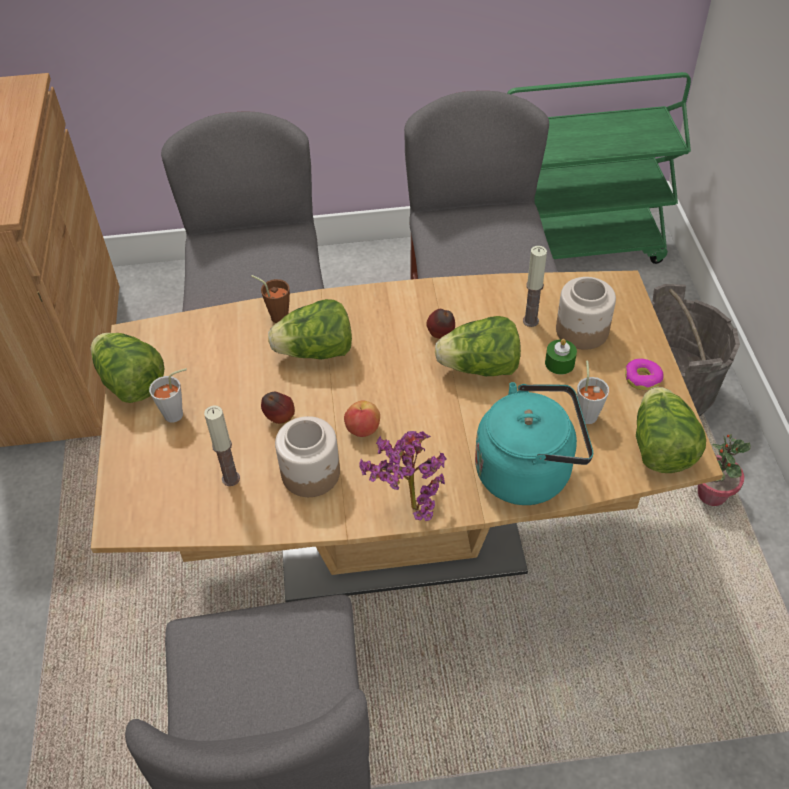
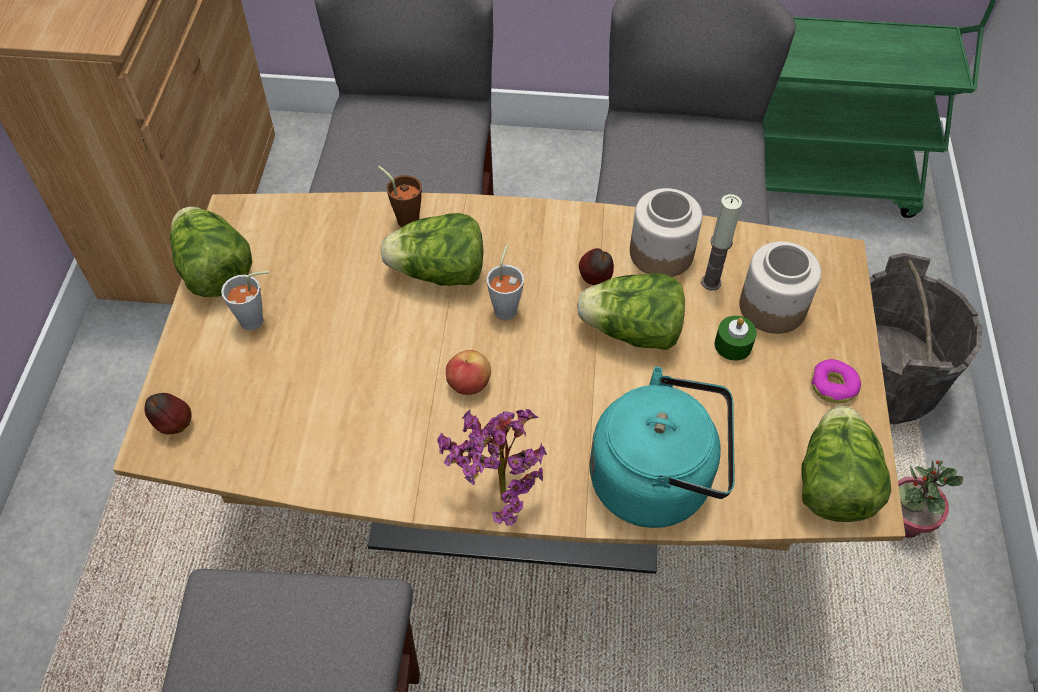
camera: 10 degrees right, 5 degrees up
candle [204,405,240,486] -> none
apple [261,392,295,424] -> apple moved to [145,393,192,434]
jar [275,416,340,497] -> jar moved to [630,188,702,277]
grey cup [577,361,609,424] -> grey cup moved to [487,245,524,320]

